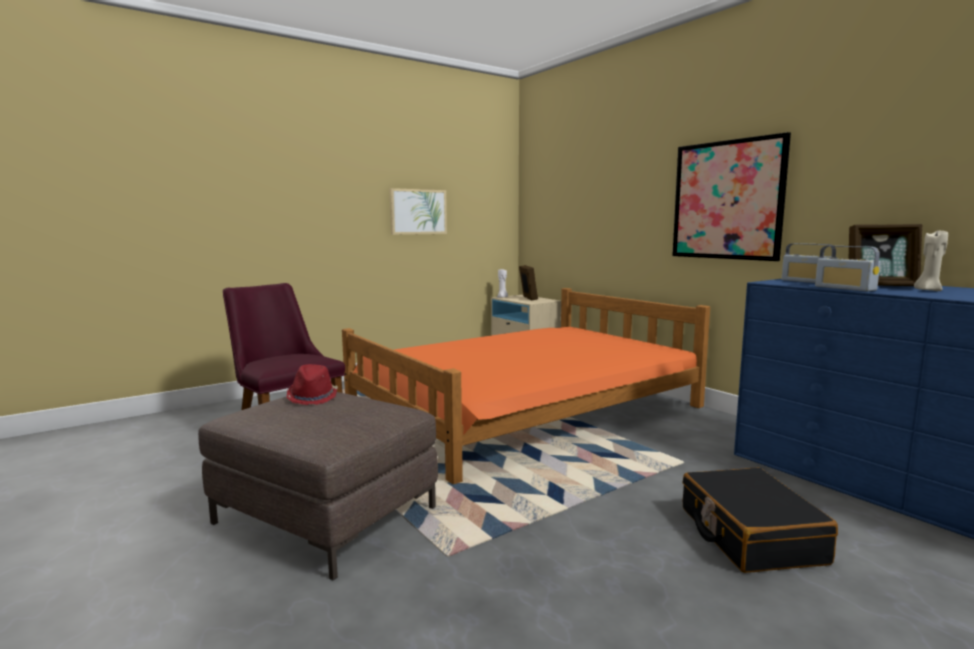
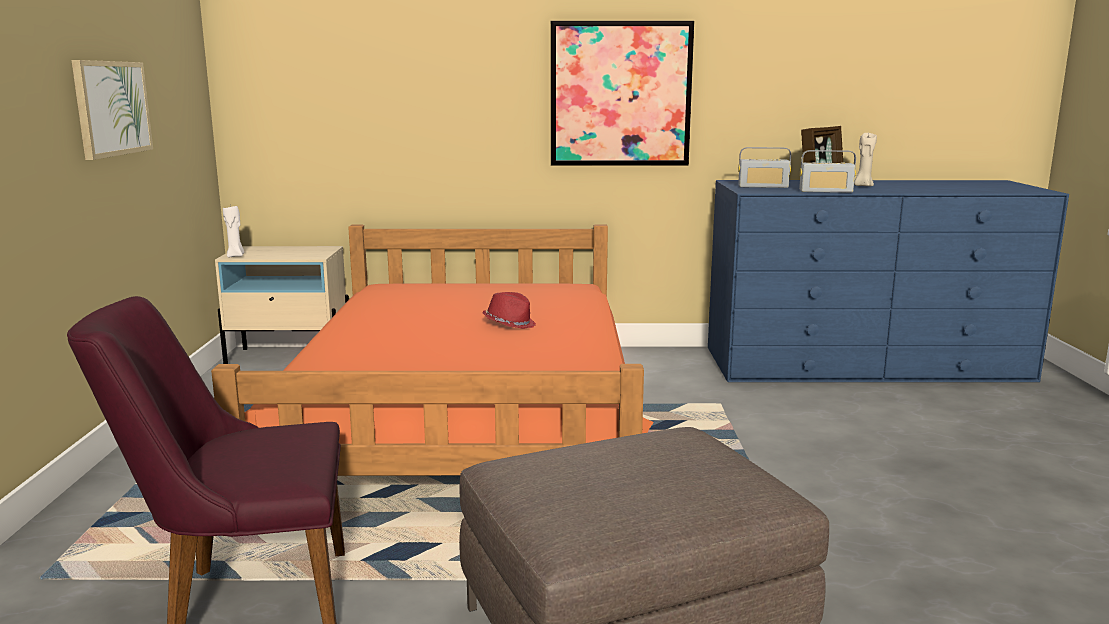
camera: 55 degrees left, 5 degrees up
red hat [286,364,338,405] -> red hat moved to [482,292,536,329]
picture frame [519,265,538,301] -> none
black suitcase [683,468,838,573] -> none

